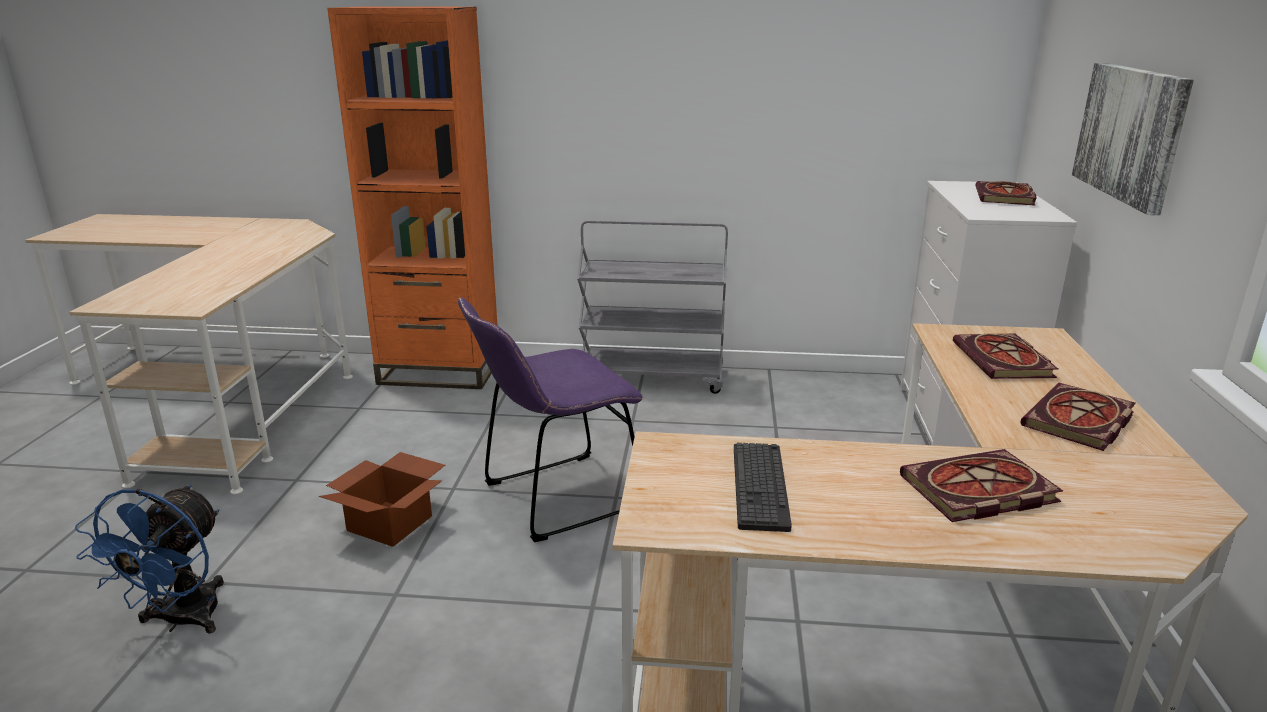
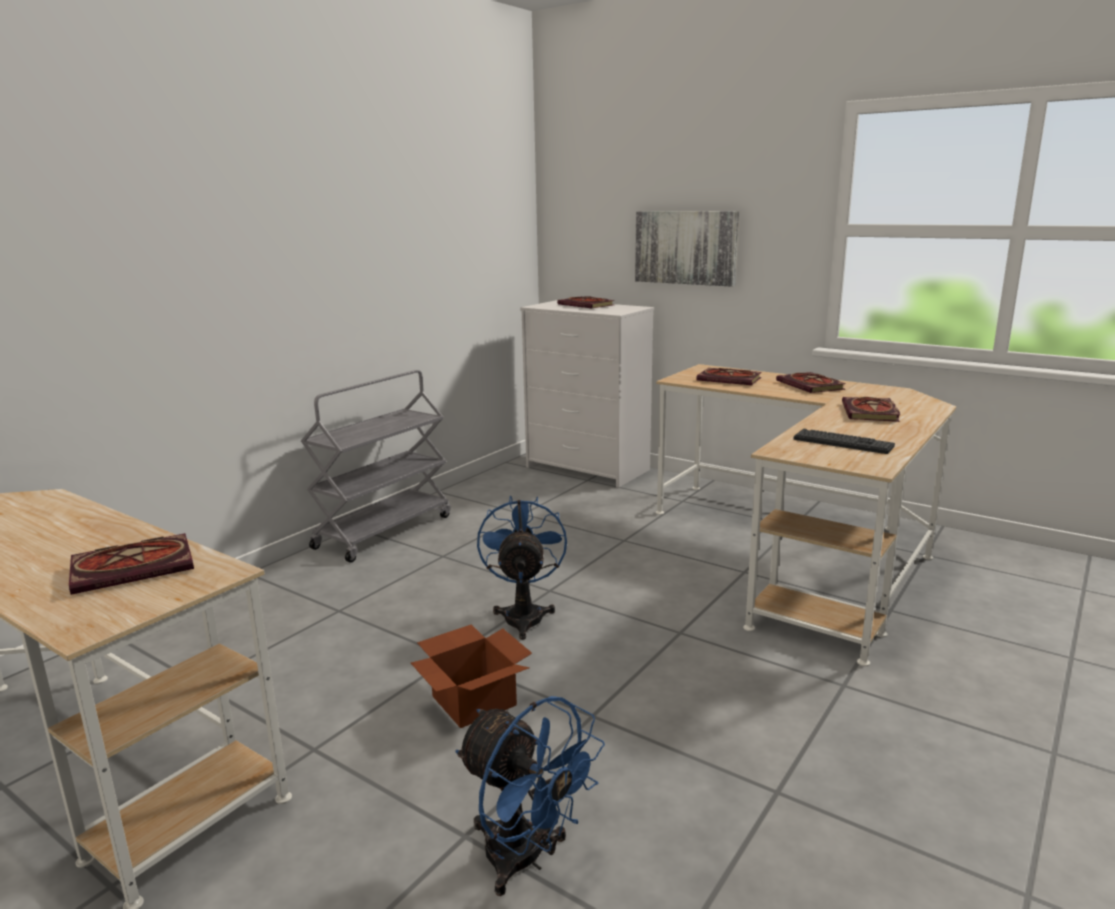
camera: 60 degrees left, 5 degrees down
orange bookcase [327,6,498,389] -> none
purple chair [458,297,643,542] -> blue fan [477,496,567,640]
none -> book [69,533,194,595]

